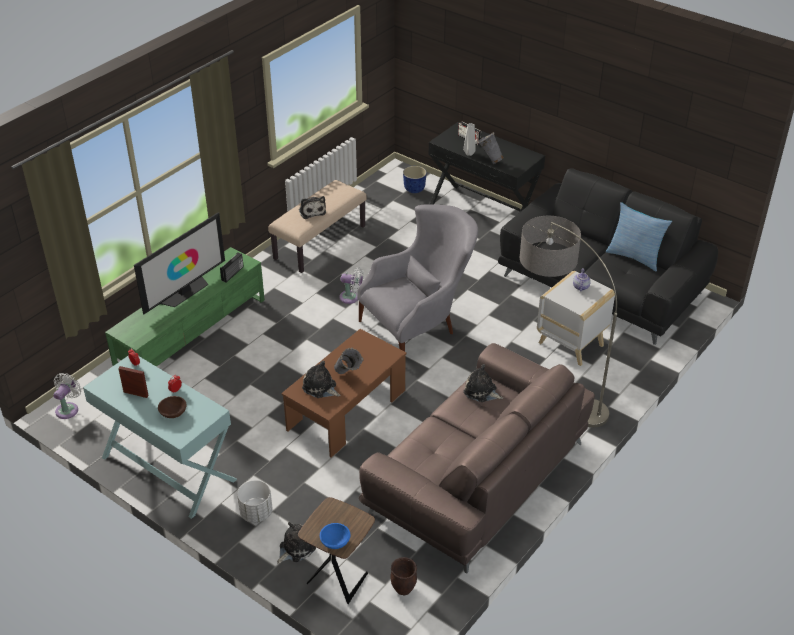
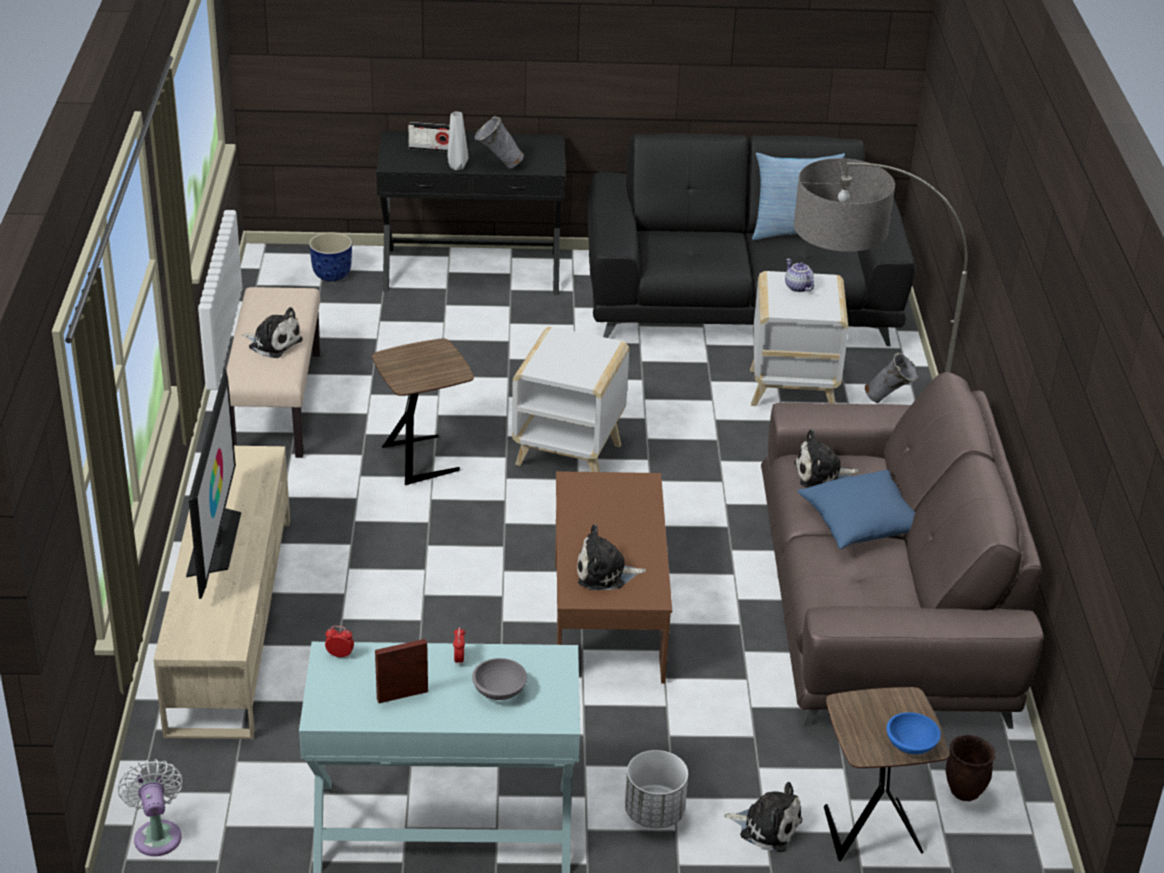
camera: 40 degrees left, 5 degrees down
green tv stand [105,247,265,367] -> beige tv stand [153,446,290,739]
brown bowl [158,396,187,418] -> grey bowl [472,658,527,700]
radio [220,252,244,283] -> none
plush toy [277,522,316,564] -> plush toy turned 105 degrees clockwise [724,782,802,852]
grey vase [334,348,363,374] -> grey vase moved to [864,352,918,403]
white fan [339,267,364,304] -> brown side table [372,338,474,485]
grey armchair [357,204,478,367] -> white side table [512,327,629,472]
none -> blue pillow [798,470,916,549]

